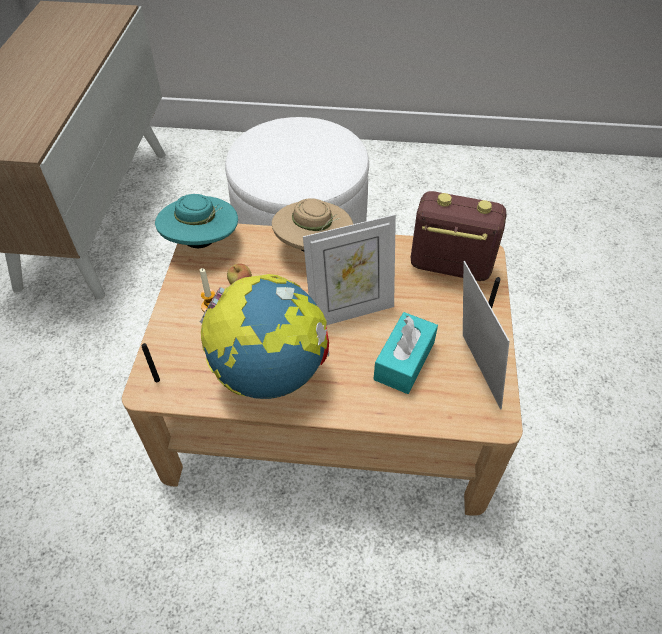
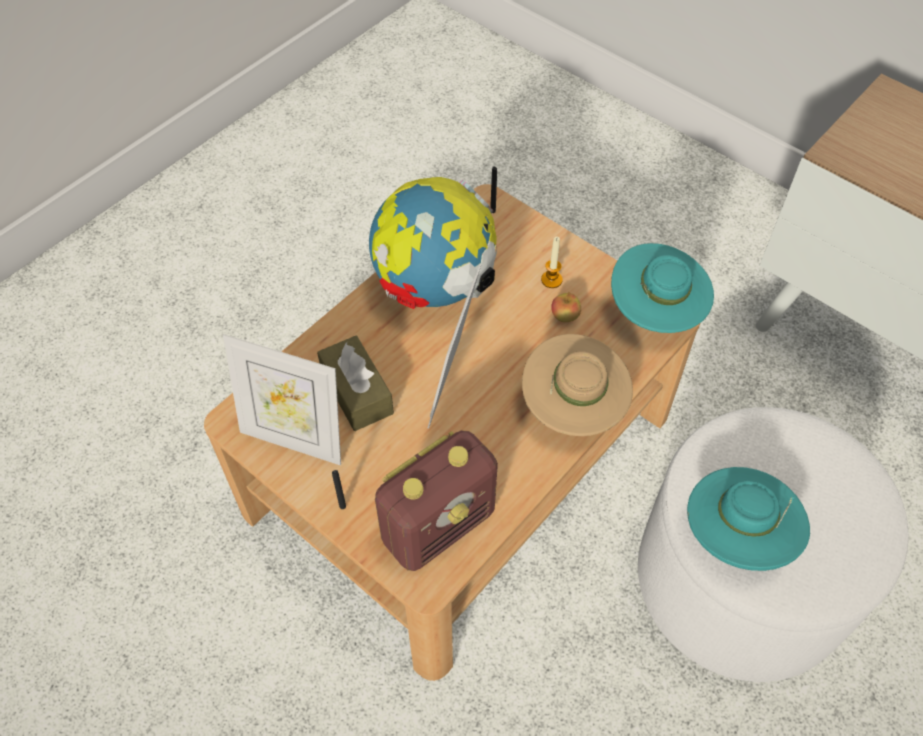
camera: 125 degrees right, 5 degrees up
turquoise tissue box [374,312,438,394] -> brown tissue box [317,336,394,431]
none -> turquoise hat [687,467,810,571]

